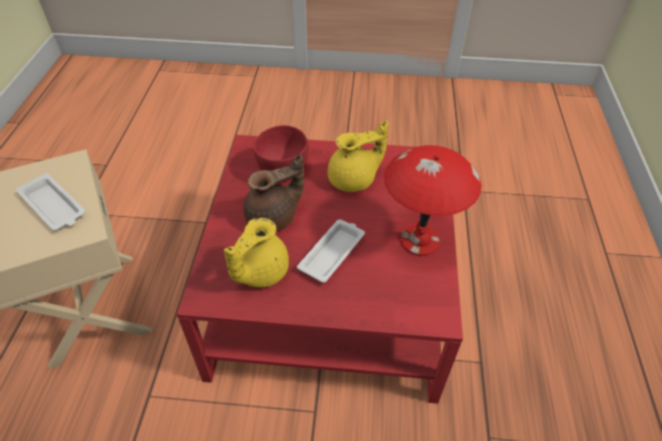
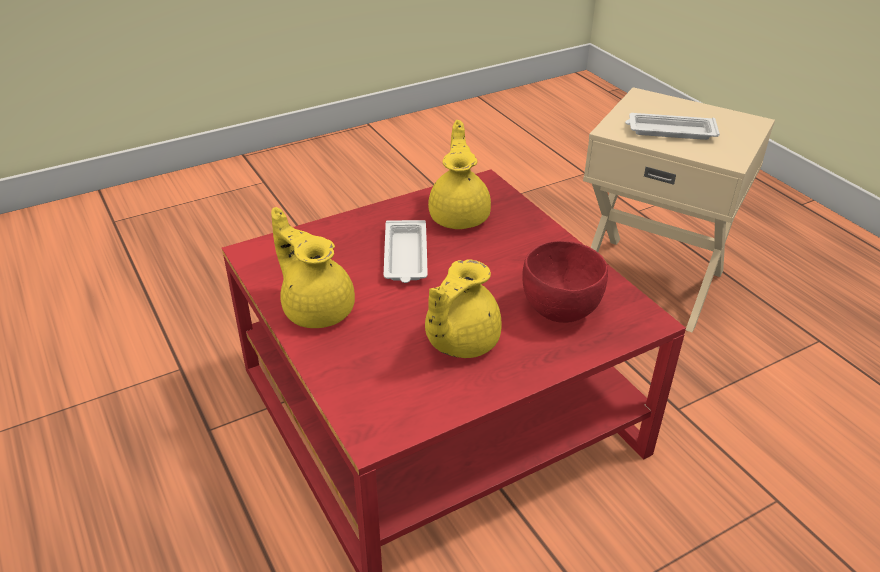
camera: 145 degrees right, 10 degrees down
brown teapot [244,154,304,232] -> none
red table lamp [384,145,482,256] -> yellow teapot [271,207,355,328]

